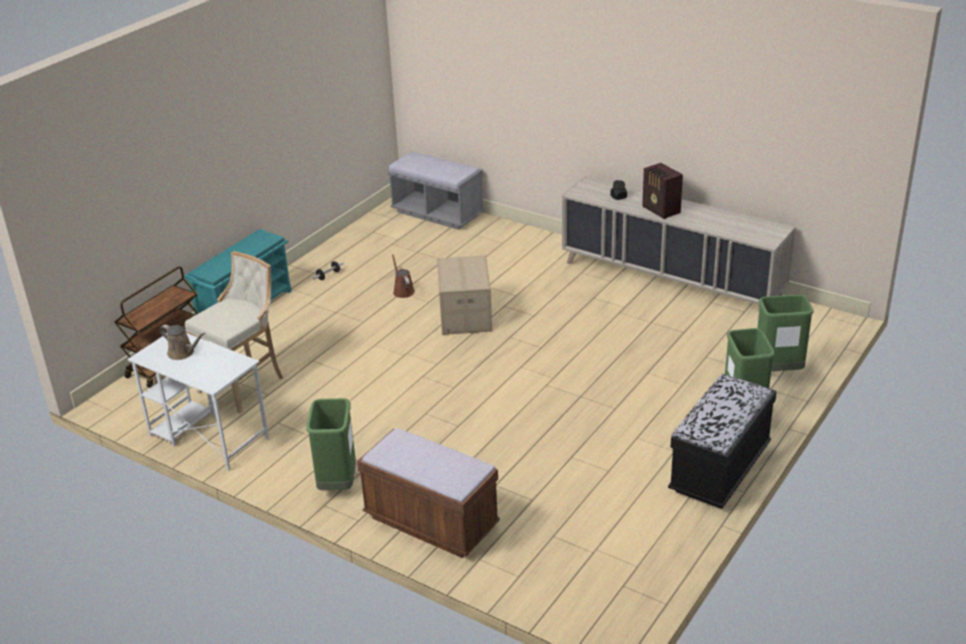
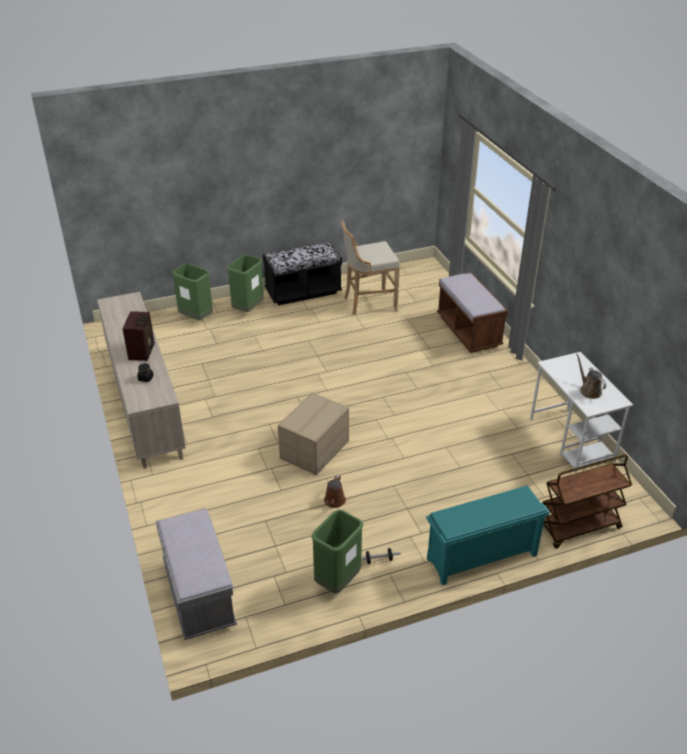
camera: 145 degrees left, 5 degrees up
beige stool [185,251,283,413] -> beige stool moved to [341,220,400,315]
green trash can [306,398,356,490] -> green trash can moved to [311,509,363,593]

